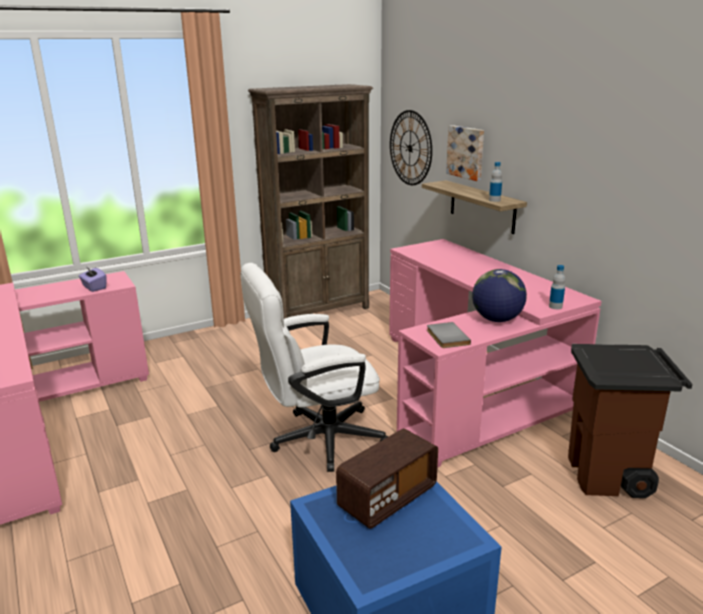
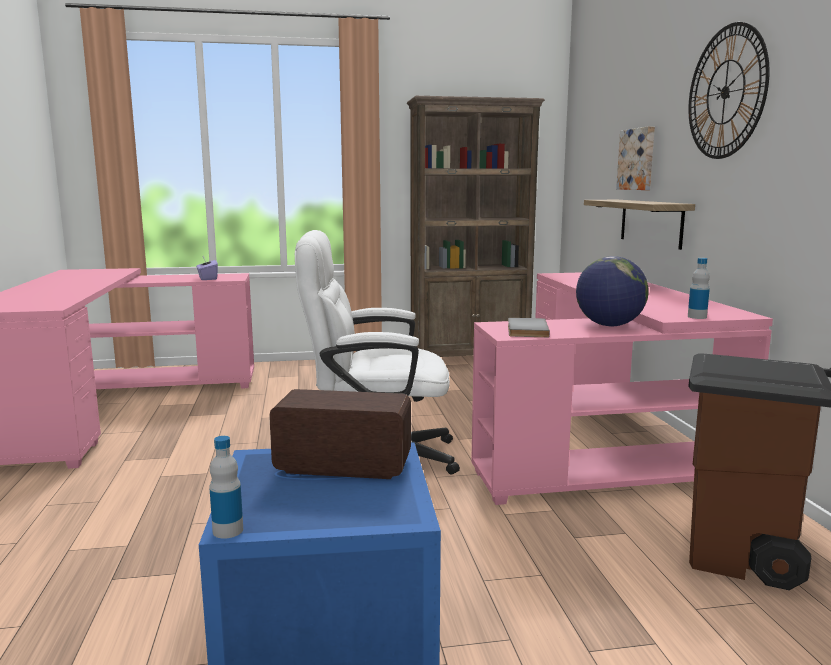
camera: 20 degrees right, 10 degrees down
radio [336,428,438,529] -> radio turned 150 degrees counterclockwise [269,389,411,479]
wall clock [390,110,432,185] -> wall clock moved to [688,22,769,159]
bottle [489,162,502,202] -> bottle moved to [209,436,243,539]

